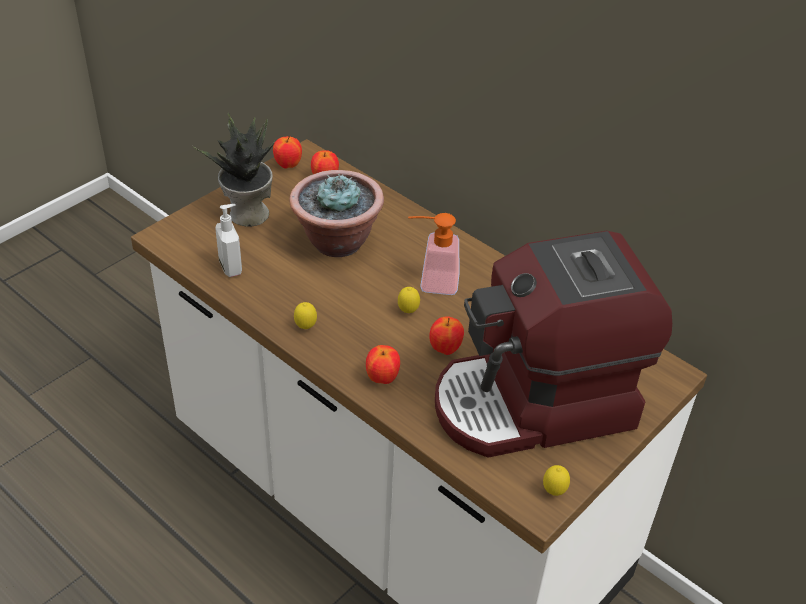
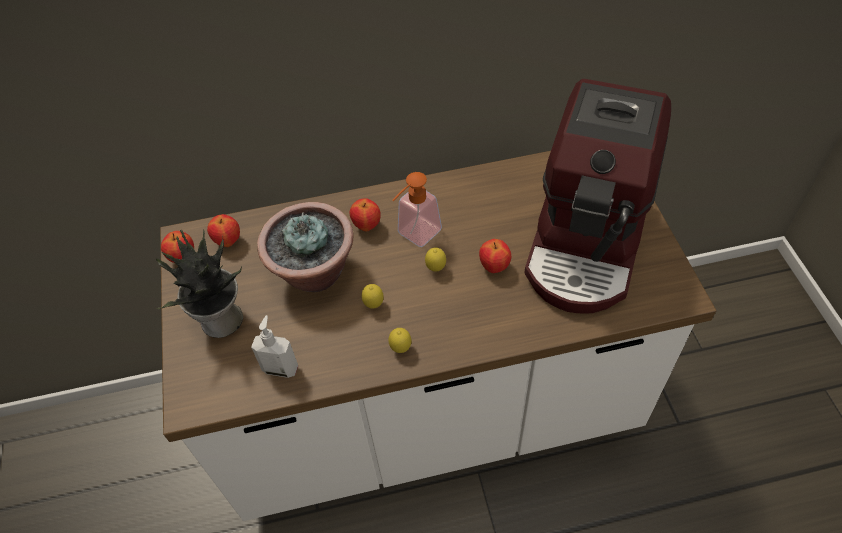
camera: 50 degrees left, 10 degrees up
apple [366,345,400,384] -> apple moved to [350,198,381,232]
lemon [543,465,570,496] -> lemon moved to [362,284,384,309]

